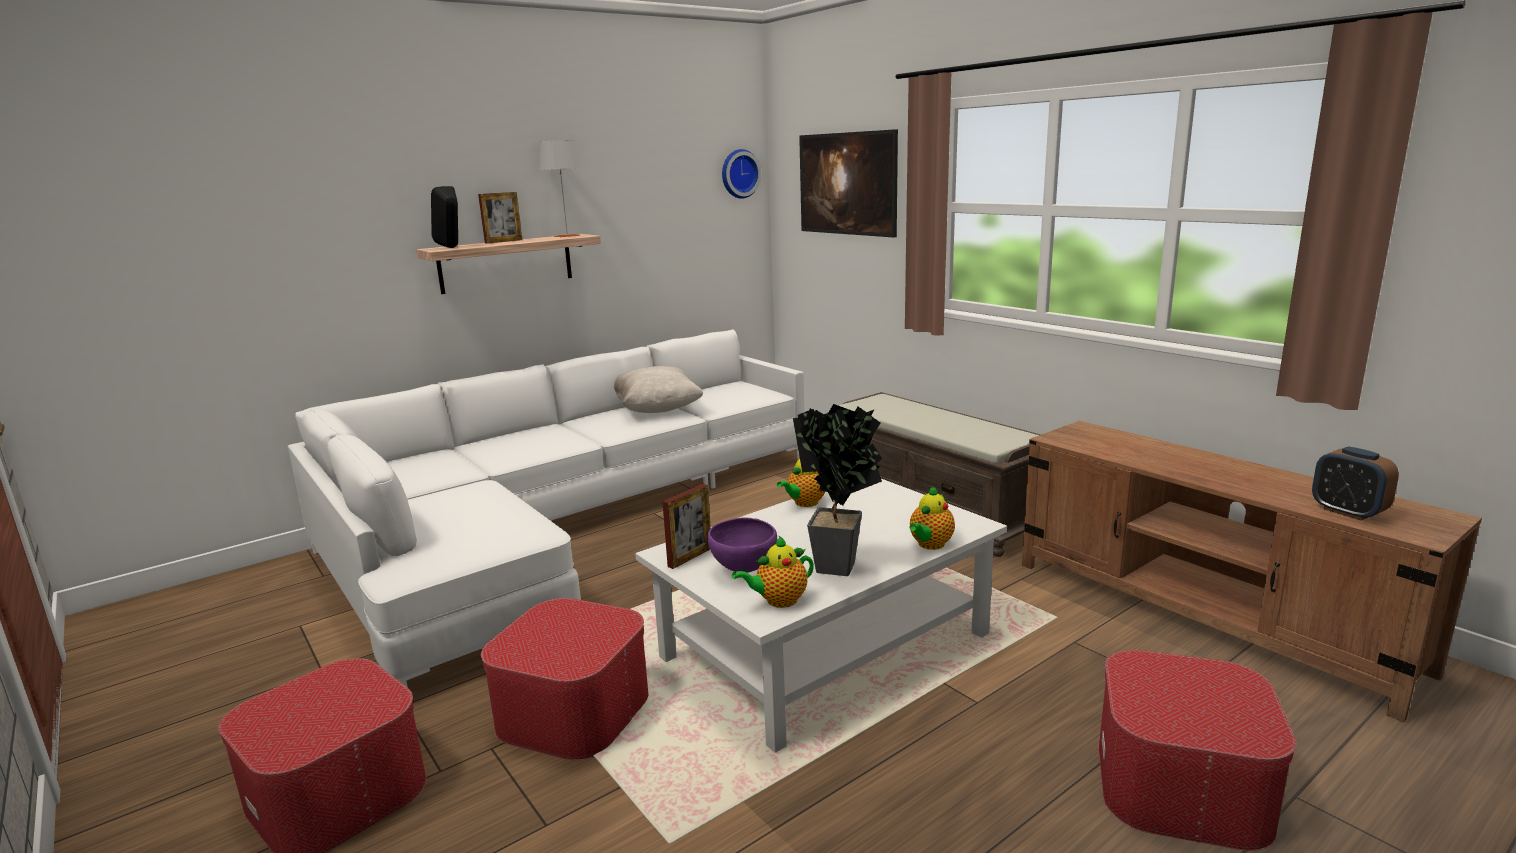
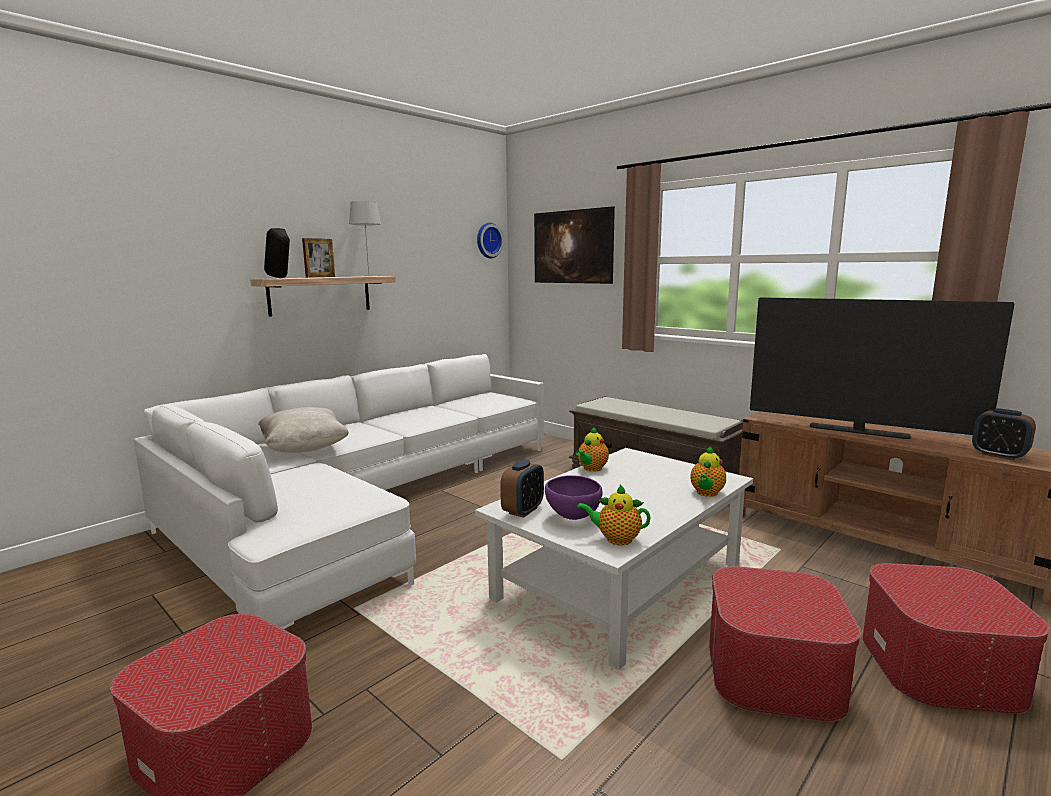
camera: 10 degrees left, 5 degrees down
ottoman [481,598,649,760] -> ottoman moved to [709,566,861,722]
beige pillow [614,366,703,413] -> beige pillow moved to [258,407,349,453]
picture frame [662,484,711,569] -> alarm clock [500,460,544,518]
teapot [732,536,814,608] -> teapot turned 45 degrees clockwise [577,485,651,545]
potted plant [793,404,882,576] -> none
none -> television [750,297,1014,439]

